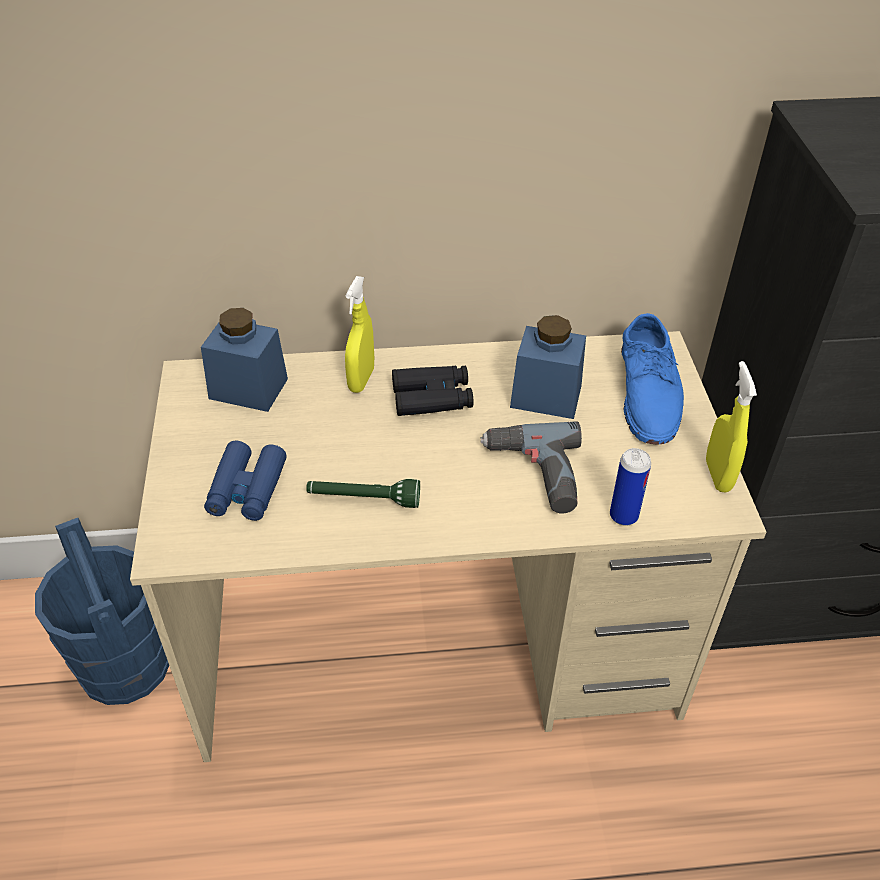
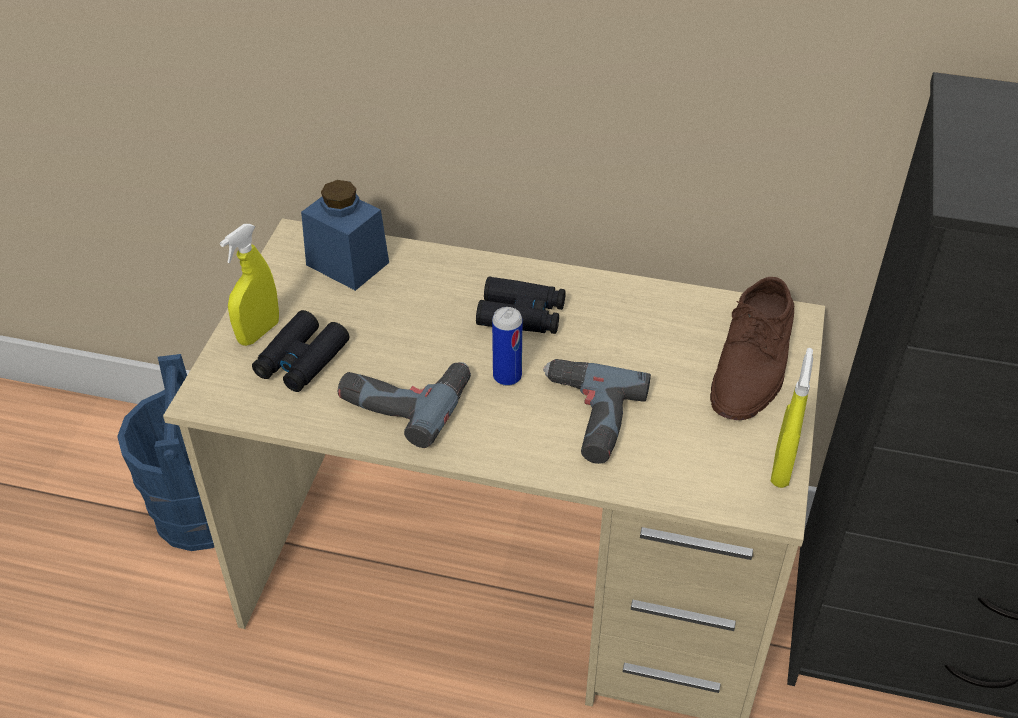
camera: 20 degrees right, 0 degrees up
blue binoculars [204,441,287,521] -> black binoculars [252,310,349,392]
green flashlight [306,479,420,508] -> power drill [338,362,471,448]
yellow spray bottle [345,276,374,393] -> yellow spray bottle moved to [220,224,279,346]
blue jar [510,315,586,419] -> none
can [610,448,651,526] -> can moved to [492,307,522,386]
blue shoe [621,313,684,445] -> brown shoe [710,277,794,420]

